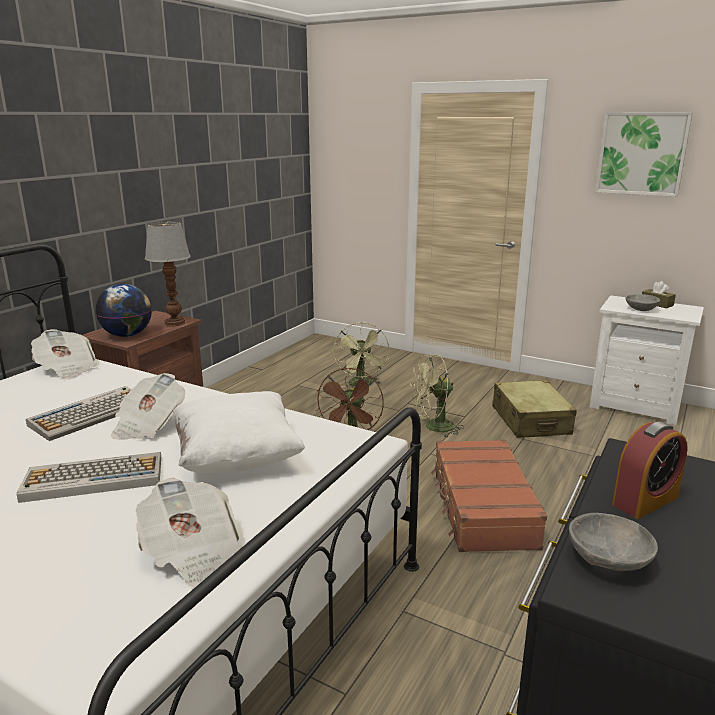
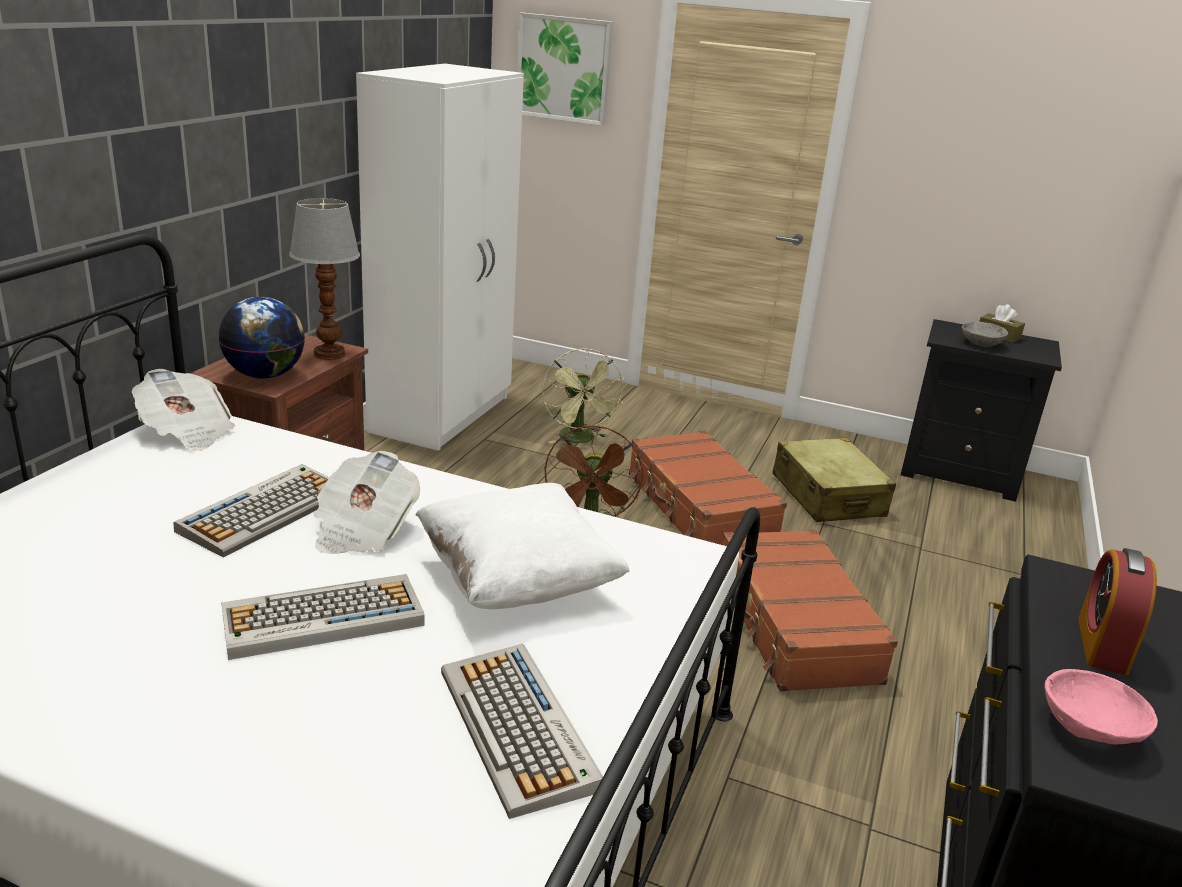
camera: 10 degrees left, 5 degrees up
newspaper [135,478,242,587] -> keyboard [441,644,603,819]
green fan [410,355,464,438] -> brown suitcase [629,431,787,545]
grey bowl [569,513,658,571] -> pink bowl [1045,669,1158,745]
white nightstand [590,295,704,425] -> black nightstand [901,319,1062,502]
picture [595,112,693,197] -> picture moved to [517,13,613,126]
alarm clock [612,422,688,519] -> alarm clock turned 150 degrees clockwise [1078,548,1157,675]
none -> white wardrobe [356,64,524,451]

